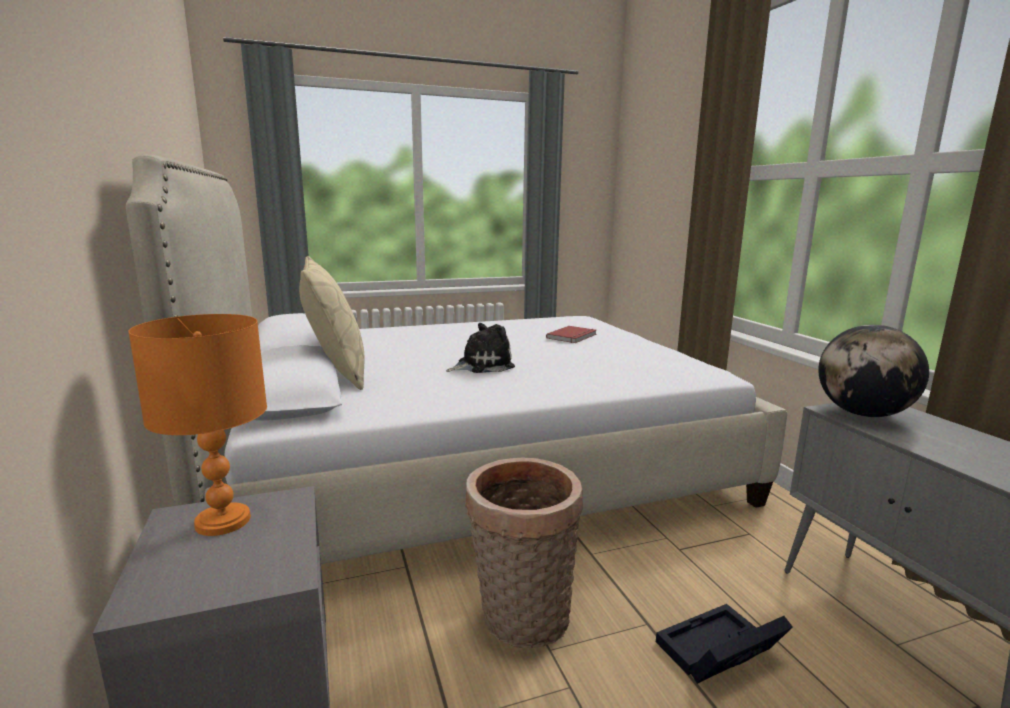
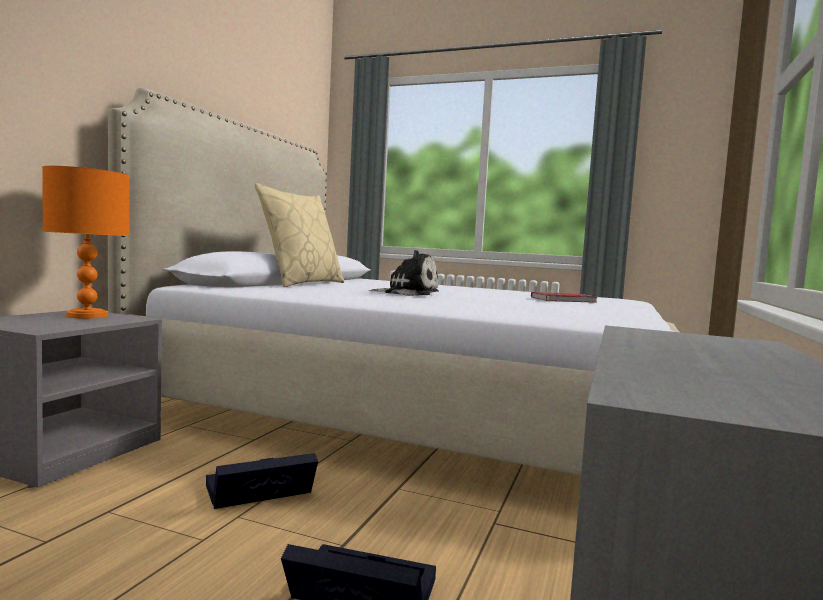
camera: 40 degrees right, 10 degrees down
basket [465,457,583,648] -> black storage box [206,453,318,509]
globe [818,325,929,417] -> none

